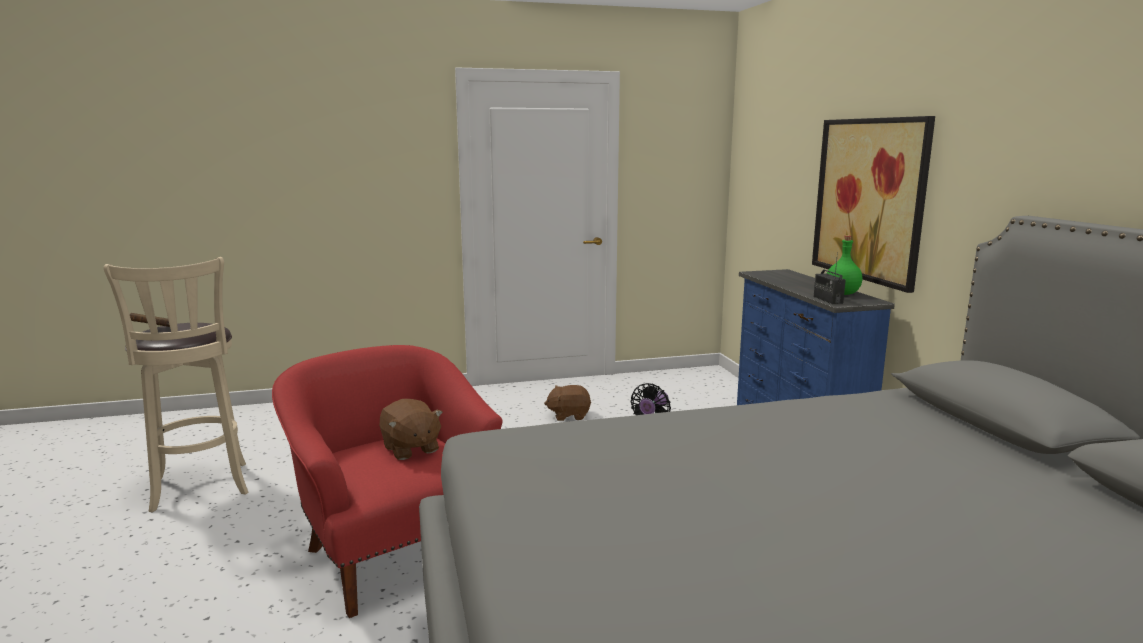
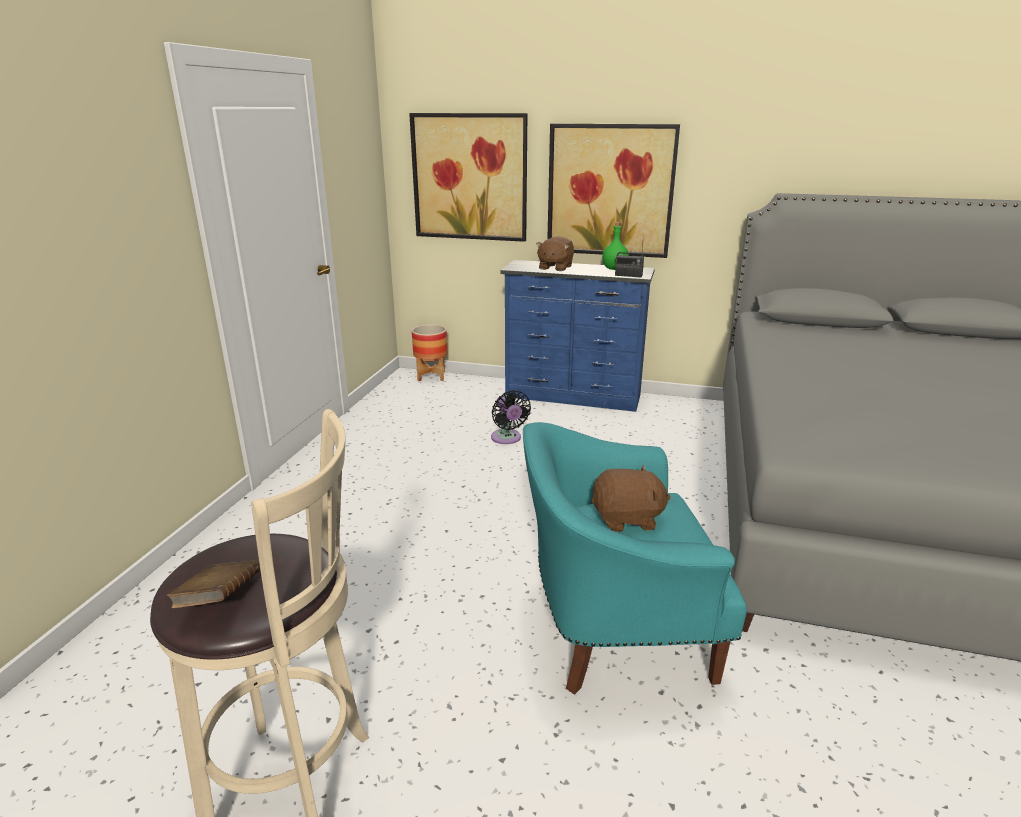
camera: 60 degrees left, 10 degrees up
red armchair [272,345,503,618] -> turquoise armchair [523,422,747,695]
brown plush toy [544,385,591,421] -> brown plush toy moved to [536,236,574,271]
none -> picture [409,113,527,242]
none -> planter [412,325,447,381]

